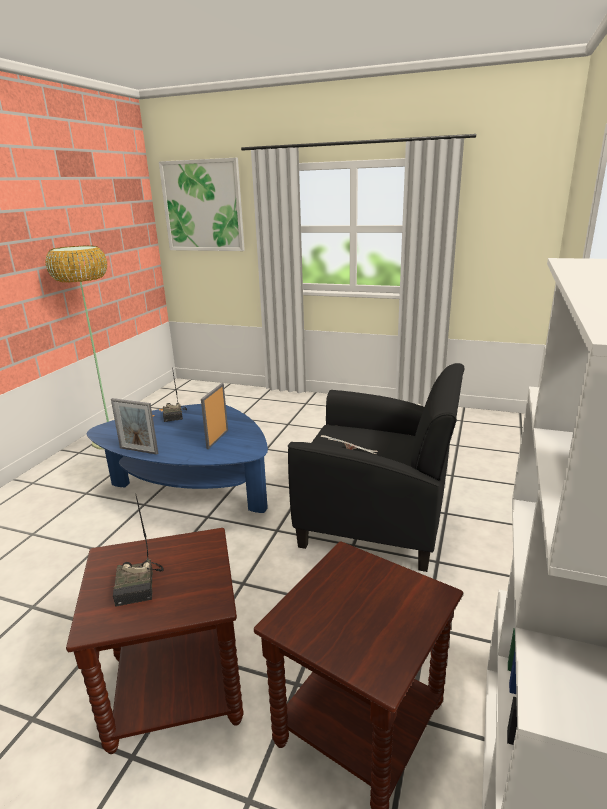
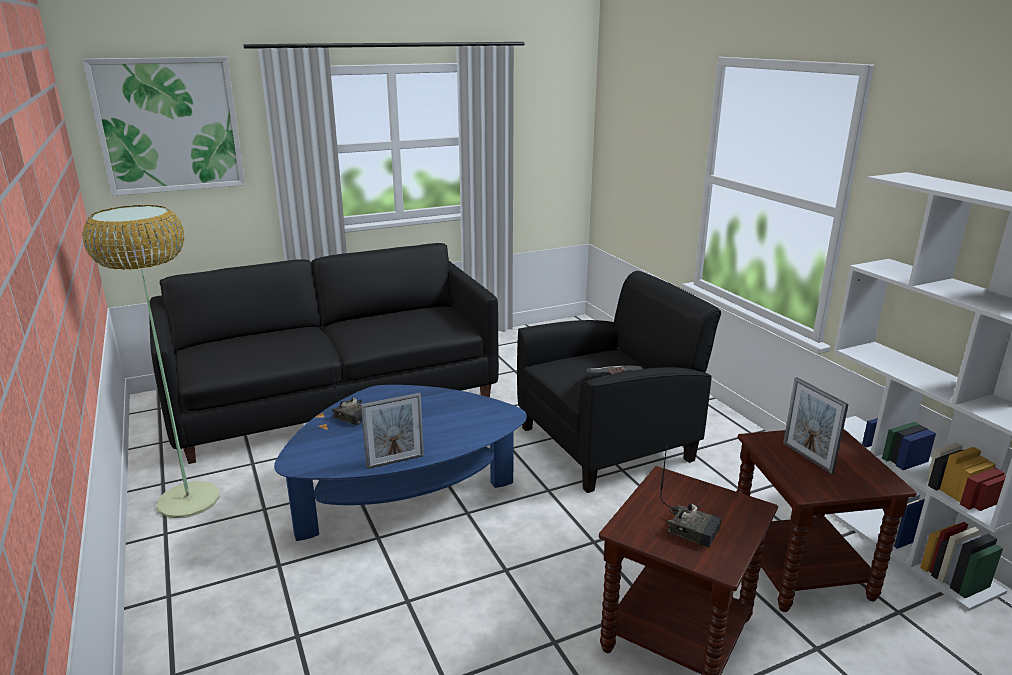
camera: 45 degrees left, 0 degrees up
picture frame [201,383,228,449] -> picture frame moved to [783,377,849,474]
none -> black sofa [149,243,499,464]

